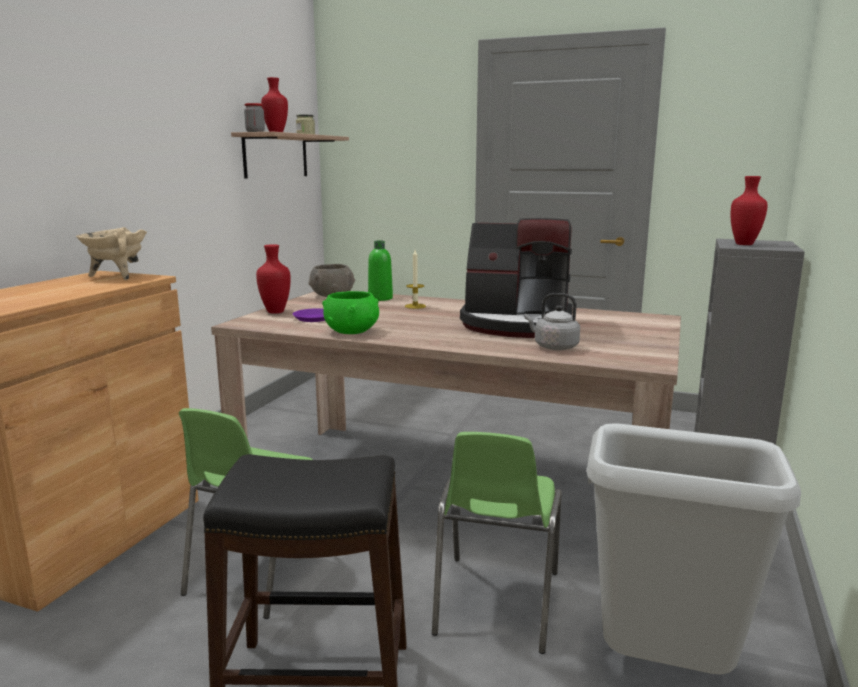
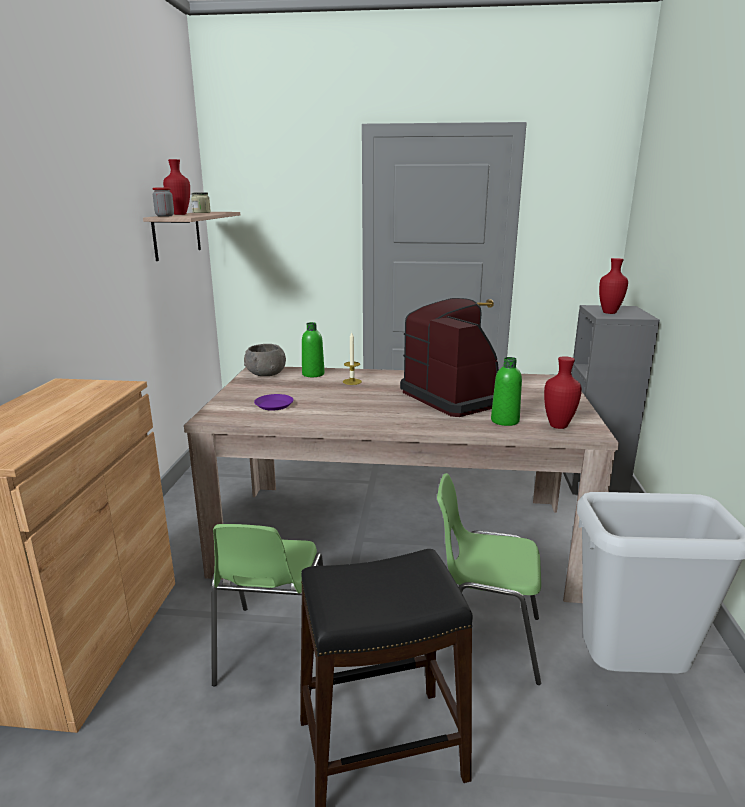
camera: 15 degrees left, 5 degrees up
beige cooking pot [76,227,147,280] -> none
red vase [256,244,291,314] -> red vase moved to [544,356,582,429]
green bowl [322,291,379,334] -> none
green chair [432,432,562,654] -> green chair turned 105 degrees clockwise [437,473,541,685]
coffee machine [460,218,573,338] -> coffee machine turned 120 degrees counterclockwise [400,298,499,417]
grey kettle [525,293,580,350] -> green bottle [491,357,522,426]

